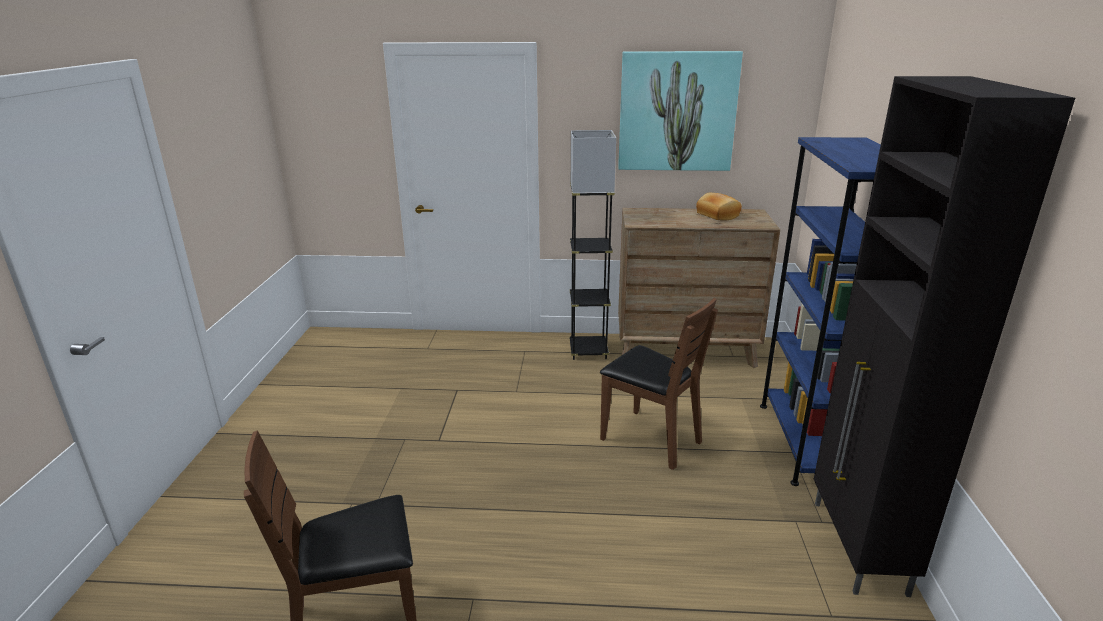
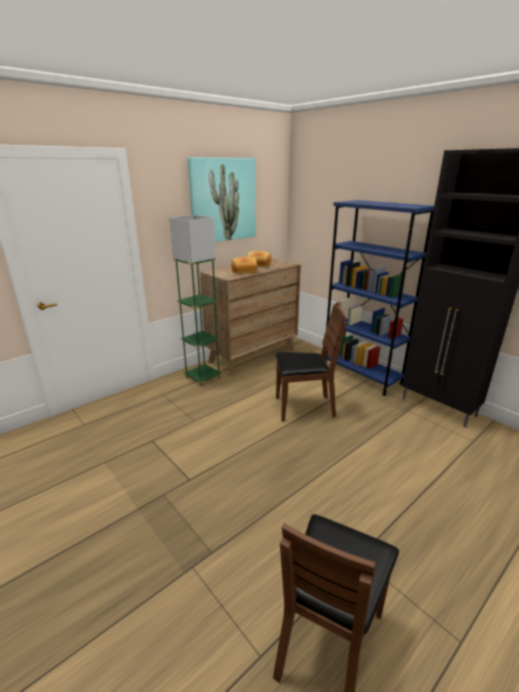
camera: 45 degrees left, 0 degrees up
grey floor lamp [569,130,616,360] -> green floor lamp [170,215,221,386]
none -> bread [231,257,257,274]

